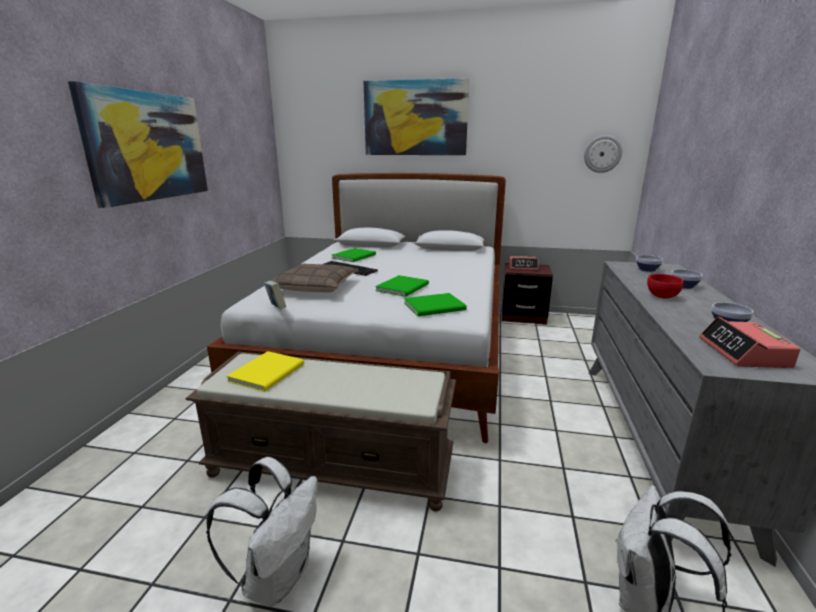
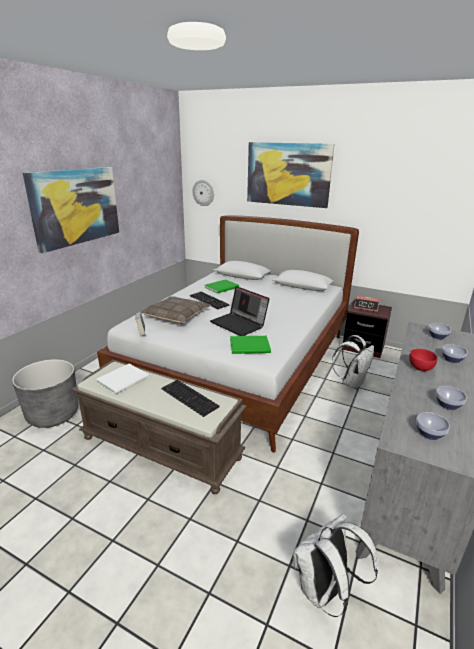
camera: 15 degrees right, 5 degrees up
white backpack [206,457,318,606] -> white backpack moved to [332,335,374,389]
yellow book [226,351,304,392] -> white book [96,364,149,394]
green book [375,275,429,297] -> laptop [210,286,269,336]
wall clock [584,135,622,173] -> wall clock moved to [192,180,214,206]
alarm clock [699,317,801,368] -> bowl [416,412,450,440]
none -> grey planter [12,359,79,428]
none -> keyboard [161,380,220,417]

